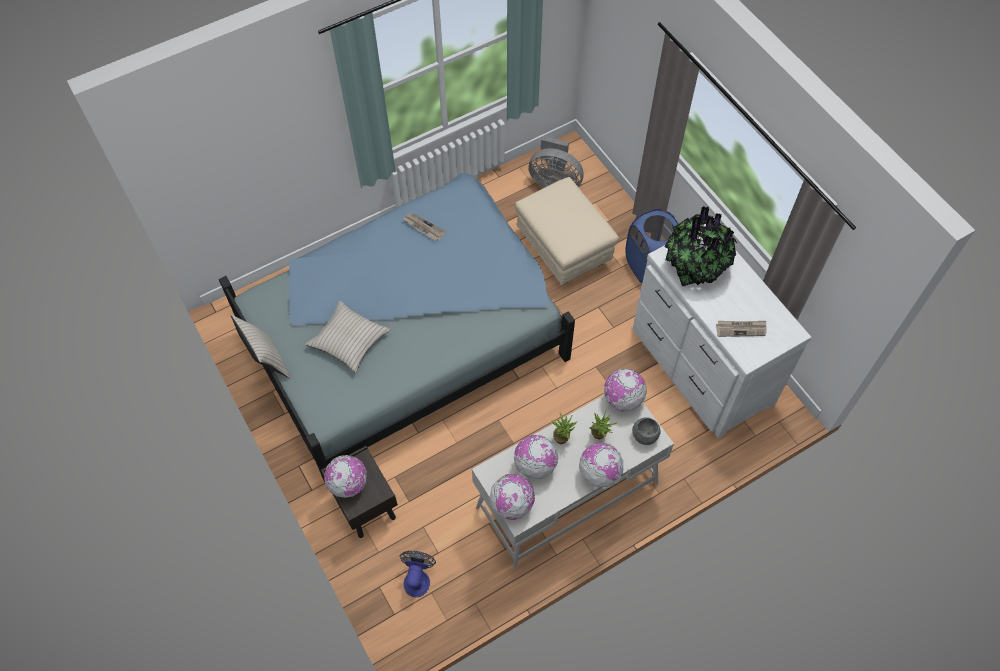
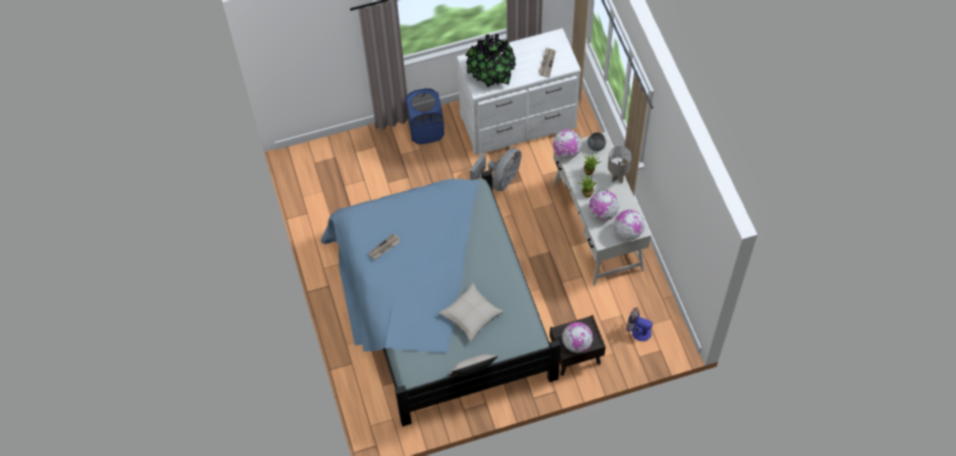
camera: 75 degrees left, 0 degrees up
beige ottoman [515,177,619,285] -> none
grey fan [529,136,584,188] -> grey fan moved to [470,148,521,191]
globe [579,443,623,487] -> grey table lamp [608,146,632,183]

